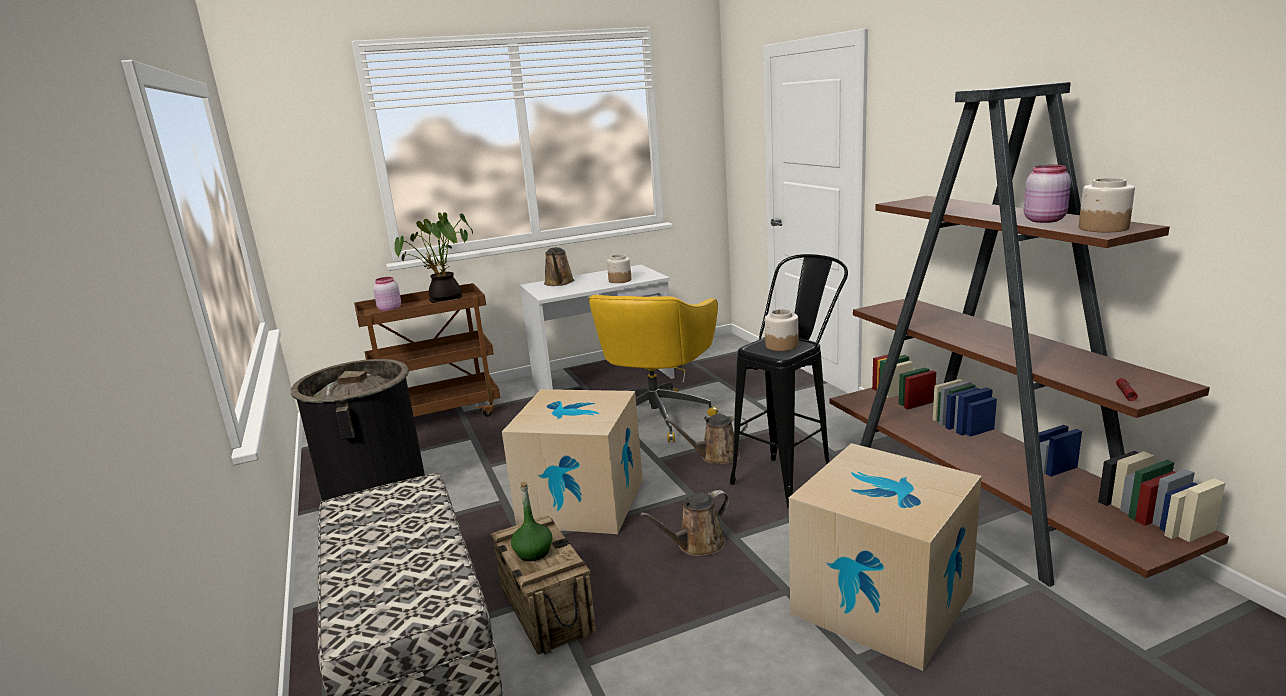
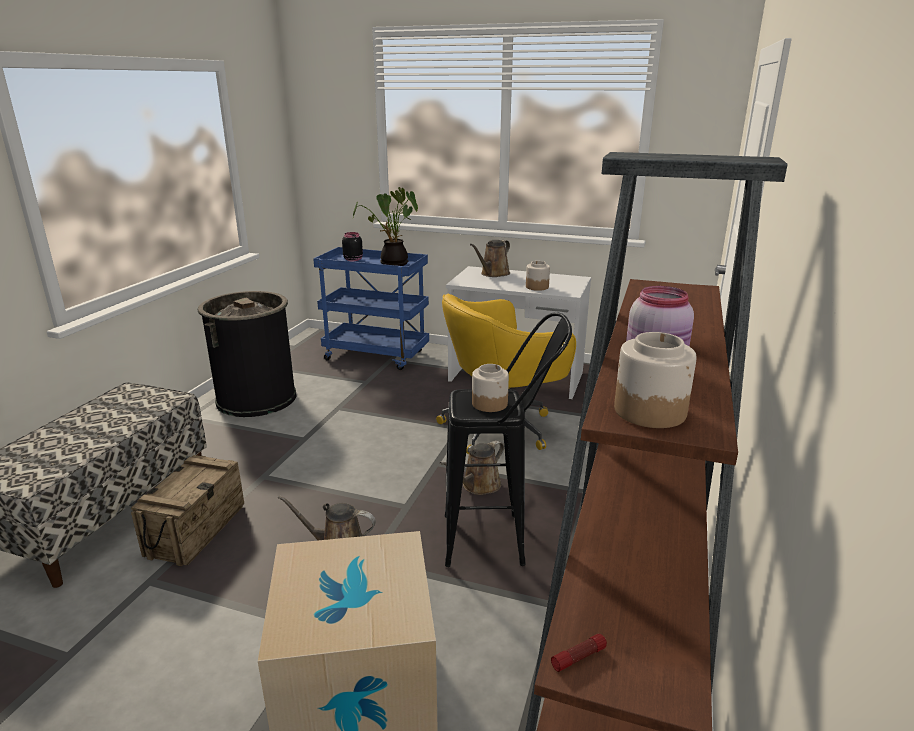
camera: 40 degrees right, 5 degrees up
brown cart [354,283,500,417] -> blue cart [313,247,429,370]
pink jar [373,277,401,312] -> black jar [342,232,363,261]
cardboard box [502,389,643,534] -> none
green bottle [511,482,552,561] -> none
brown watering can [665,414,748,464] -> brown watering can turned 75 degrees counterclockwise [440,440,504,495]

